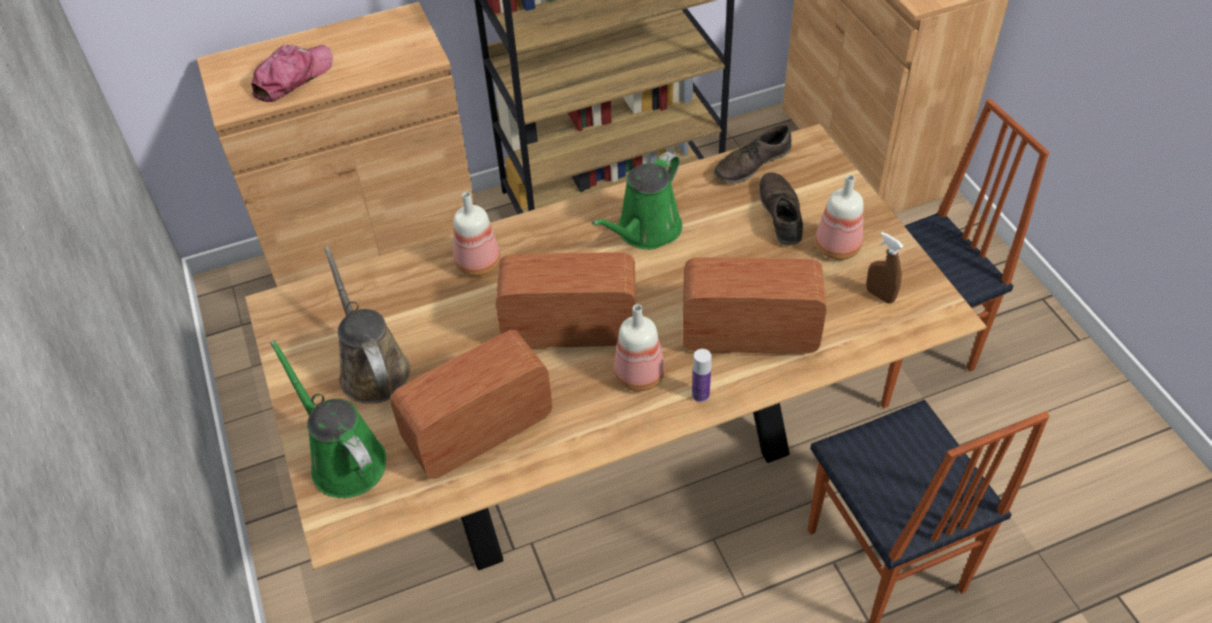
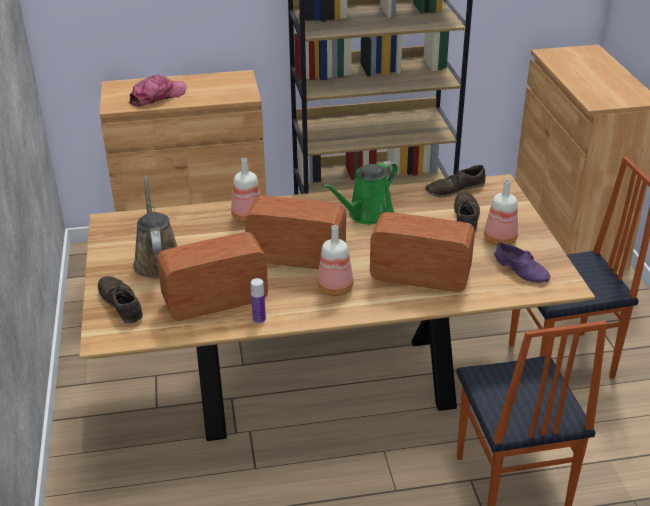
camera: 10 degrees right, 15 degrees down
green watering can [270,340,386,498] -> brown shoe [98,276,143,324]
bottle [692,349,711,402] -> bottle moved to [251,278,266,324]
brown spray bottle [866,232,903,304] -> purple shoe [494,241,550,283]

